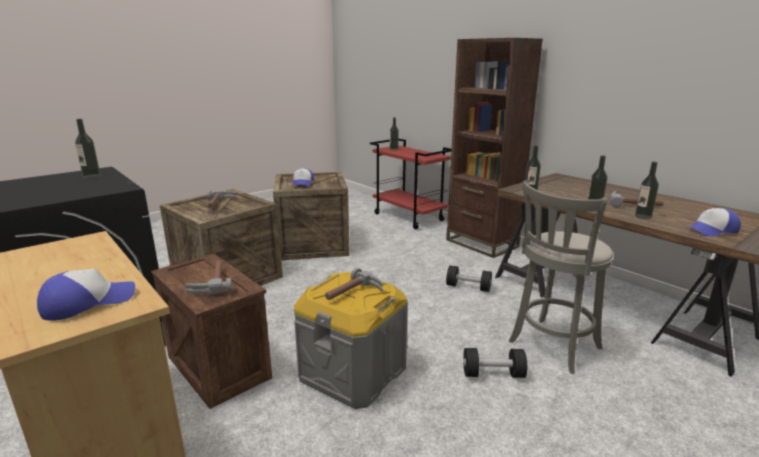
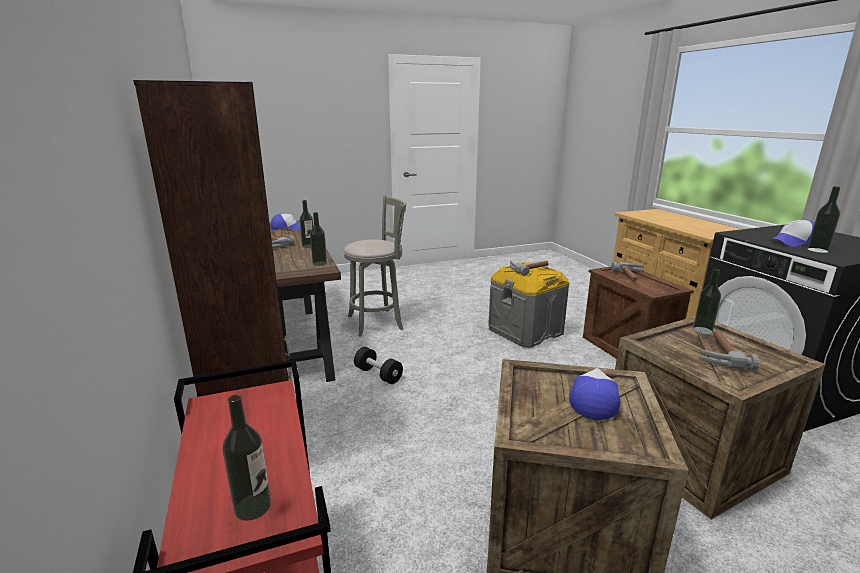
camera: 160 degrees left, 0 degrees up
cap [37,269,135,321] -> cap moved to [768,220,815,247]
black dumbbell [463,348,527,378] -> none
bottle [635,162,659,219] -> bottle moved to [693,269,721,334]

